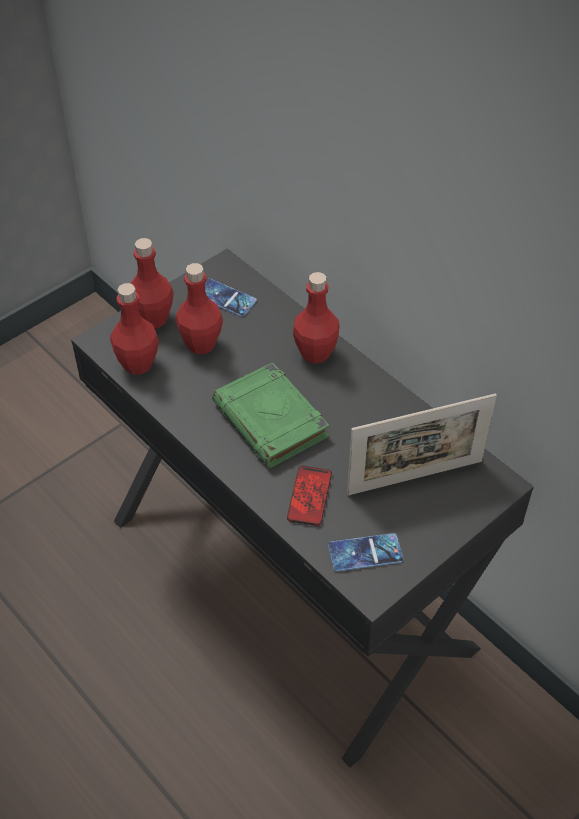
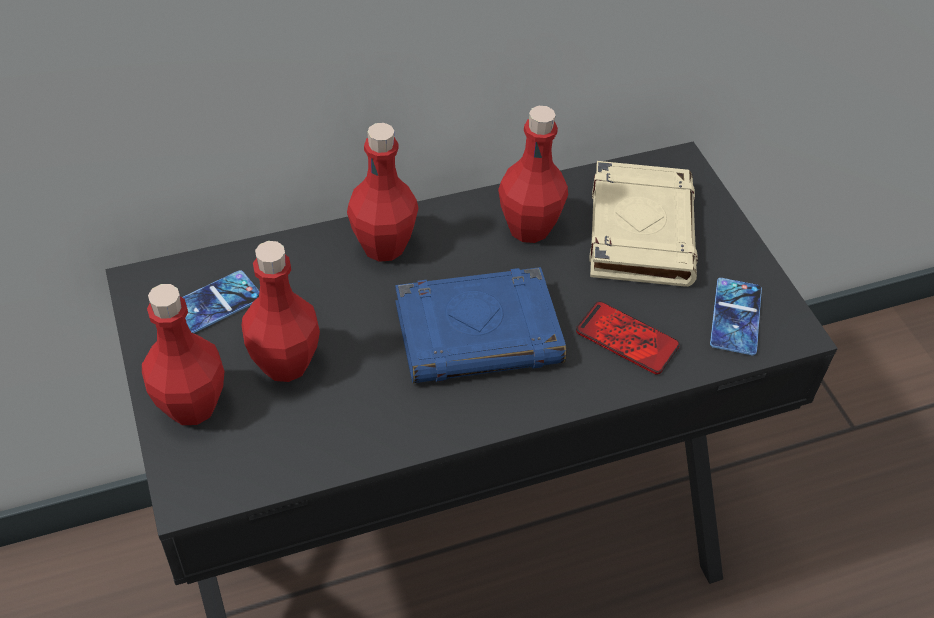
camera: 70 degrees left, 0 degrees up
red bottle [110,283,159,374] -> red bottle moved to [498,106,568,243]
green book [212,362,330,468] -> blue book [395,267,567,383]
picture frame [347,394,497,495] -> beige book [589,161,698,287]

